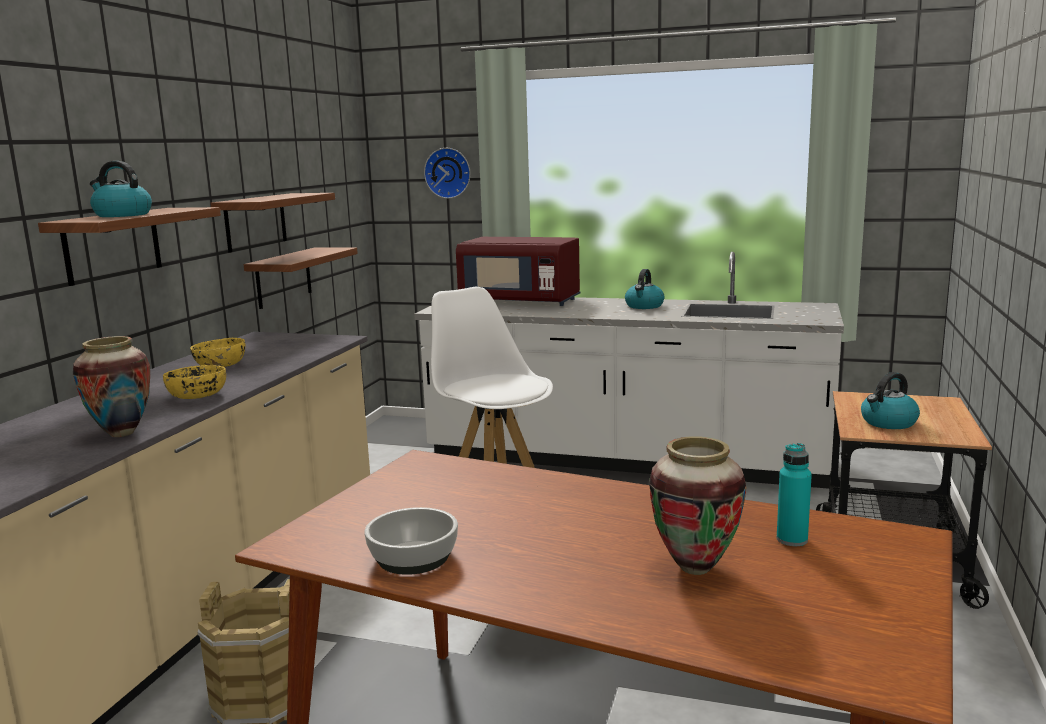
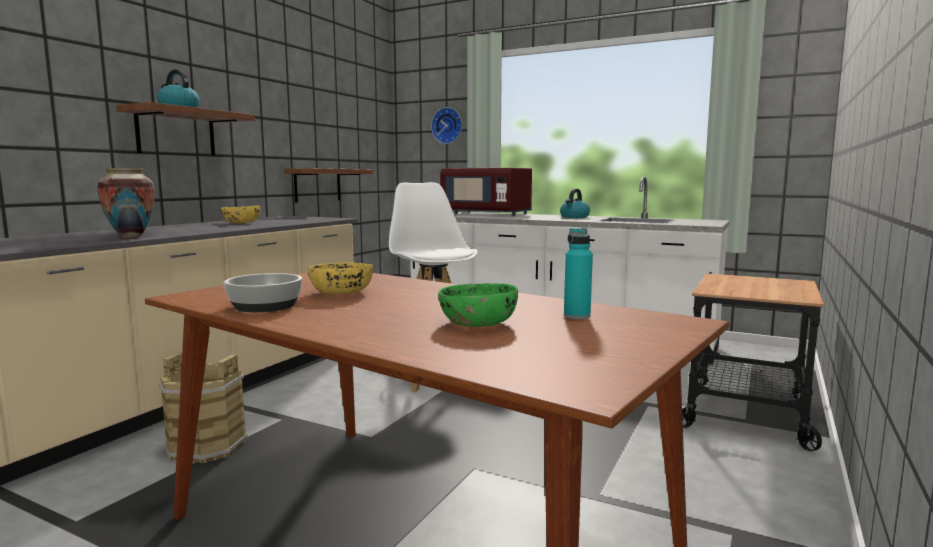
camera: 10 degrees right, 5 degrees down
yellow bowl [163,365,226,399] -> yellow bowl moved to [308,263,373,294]
shelf [210,193,335,253] -> none
vase [649,436,746,575] -> green bowl [438,283,518,327]
kettle [861,372,920,429] -> none

